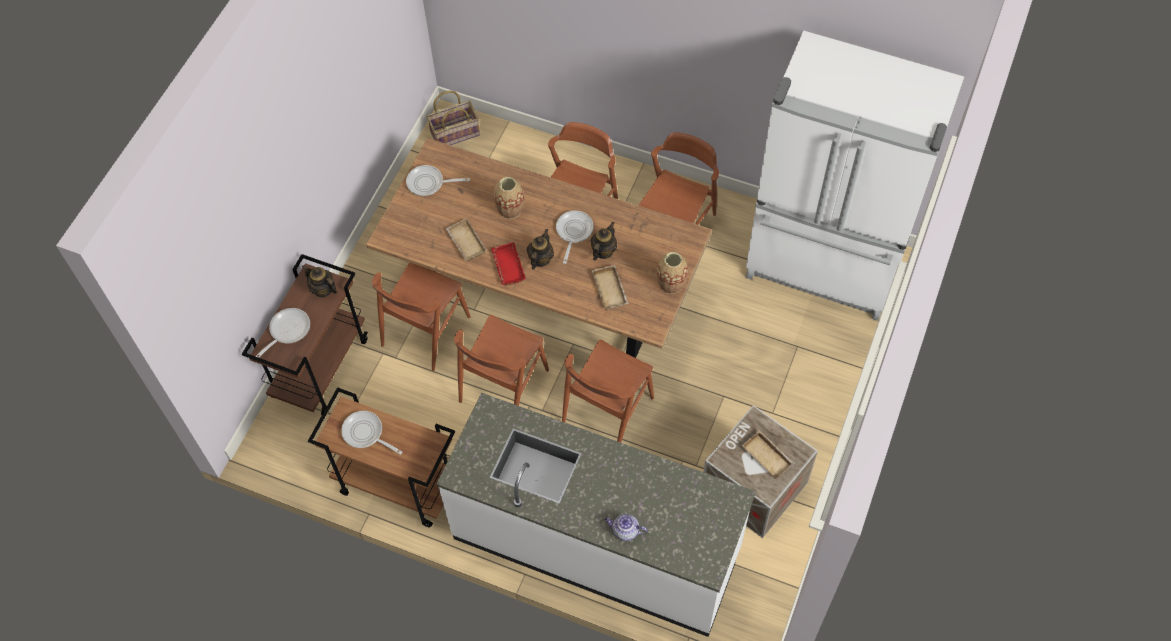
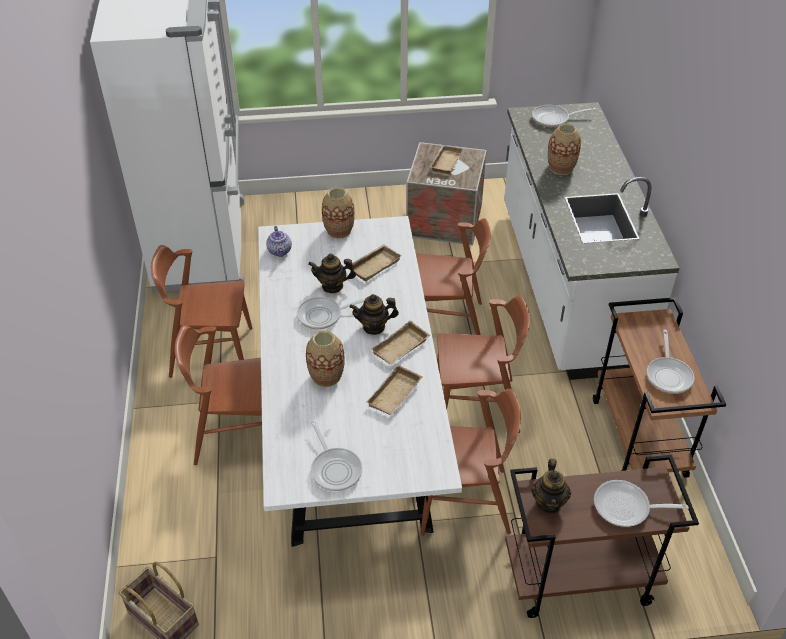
camera: 120 degrees left, 15 degrees down
brown dining table [366,138,712,358] -> white dining table [258,216,462,547]
red tray [491,242,526,286] -> beige tray [371,320,430,365]
teapot [604,514,647,541] -> teapot moved to [266,226,292,257]
none -> frying pan [532,105,596,127]
none -> vase [548,123,581,175]

